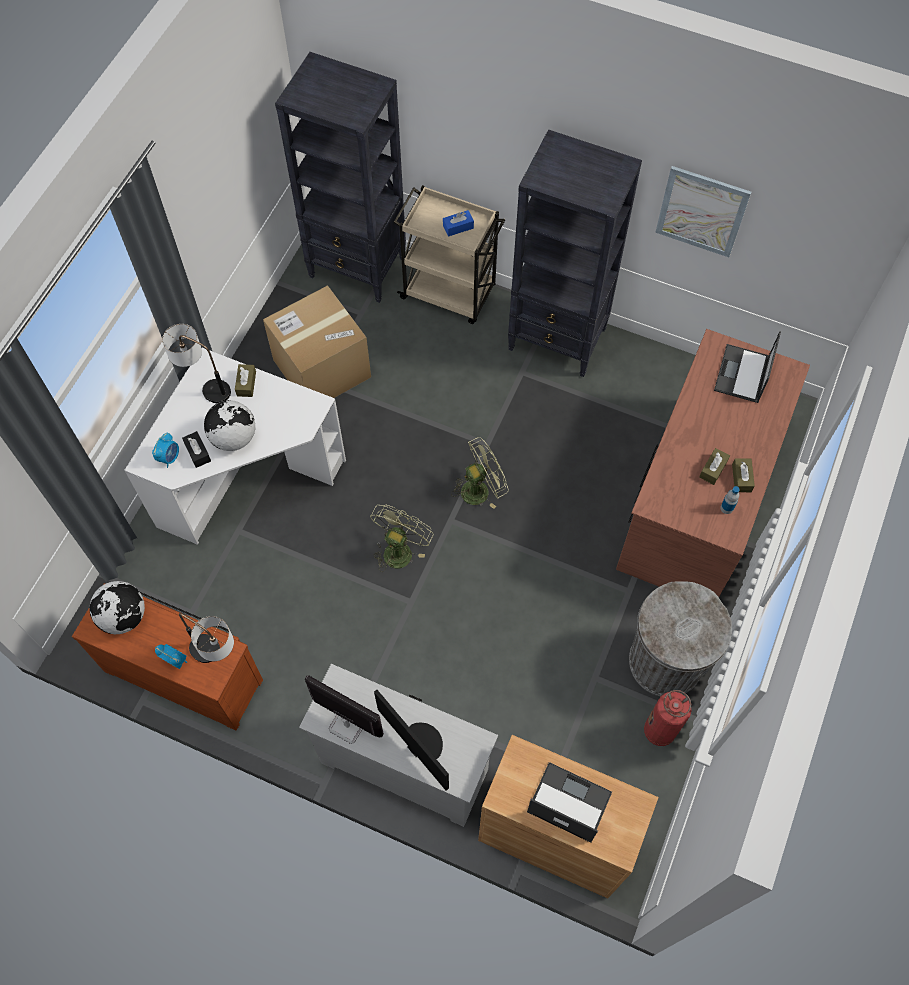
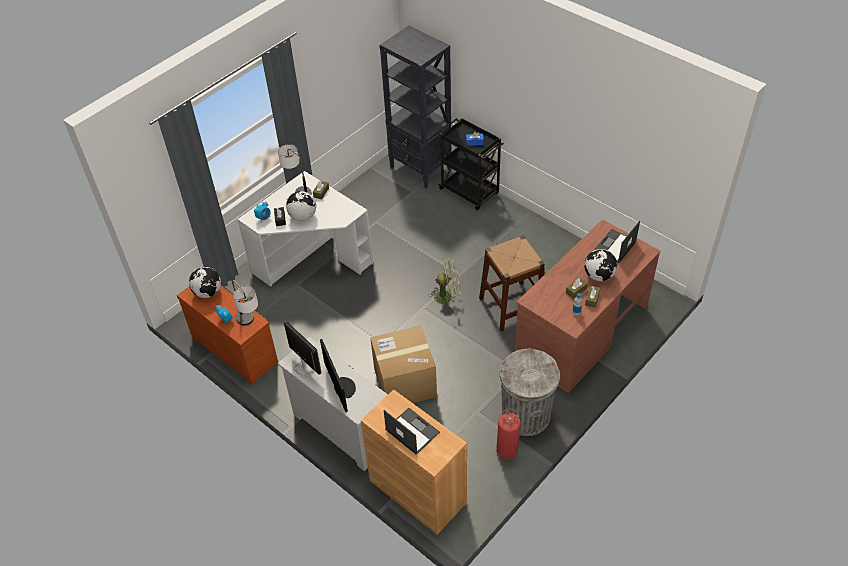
camera: 20 degrees right, 15 degrees down
cardboard box [263,285,371,398] -> cardboard box moved to [370,326,437,403]
green fan [370,505,433,572] -> none
beige cart [393,185,505,324] -> black cart [438,118,504,210]
black bookcase [508,129,642,377] -> none
picture [655,166,751,257] -> none
none -> brown stool [479,236,545,332]
none -> globe [584,249,617,281]

